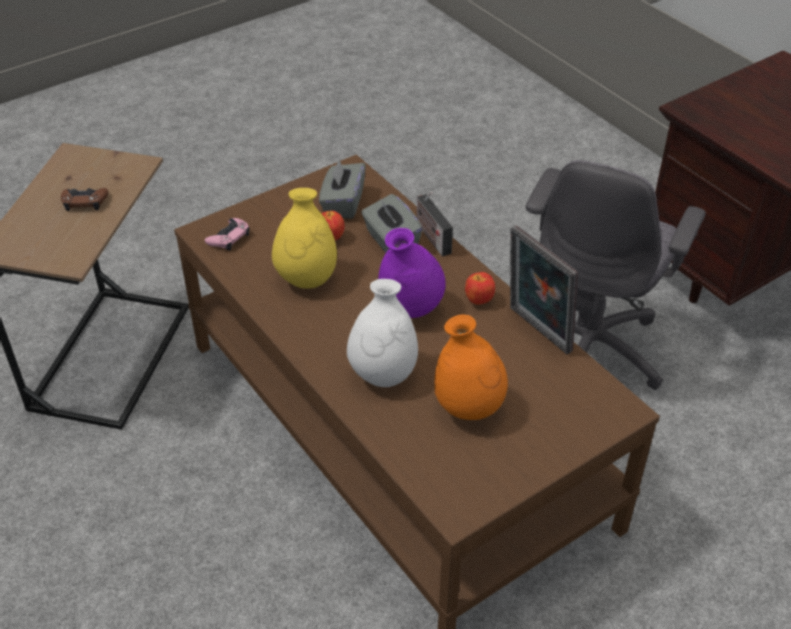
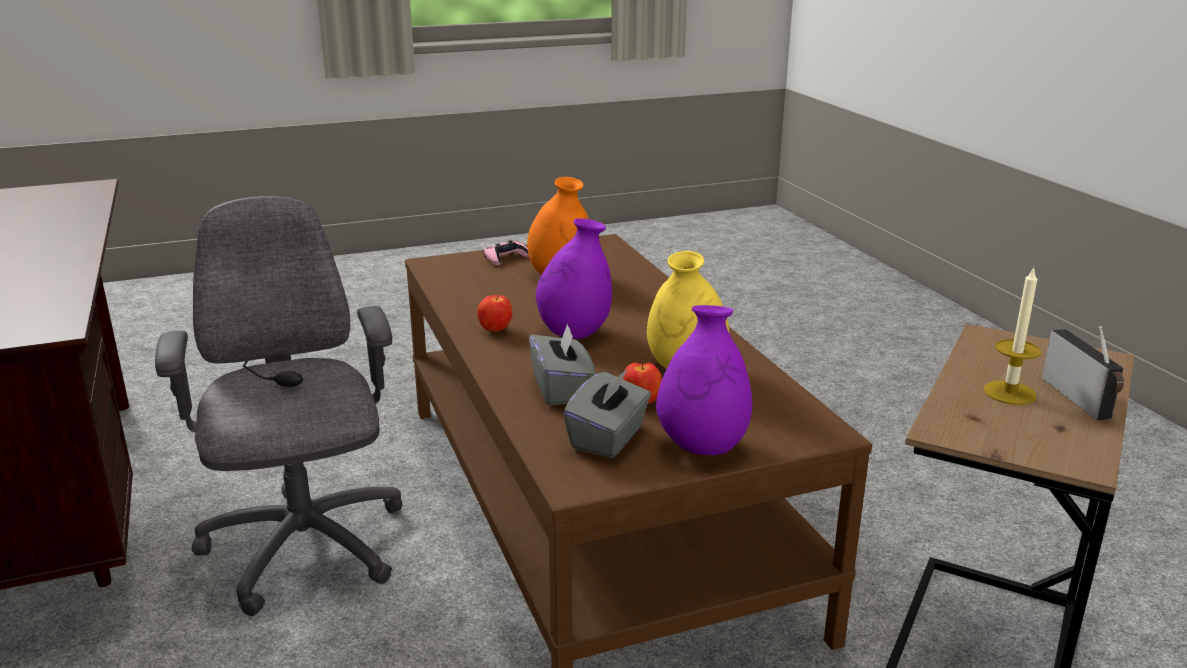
camera: 165 degrees left, 20 degrees down
brown game controller [61,188,108,211] -> candle [983,267,1041,405]
pink game controller [205,218,250,251] -> pink game controller moved to [484,240,529,266]
white vase [347,279,418,387] -> none
radio [417,192,453,257] -> radio moved to [1042,326,1124,420]
picture frame [510,225,578,354] -> none
grey office chair [526,160,706,390] -> grey office chair turned 60 degrees counterclockwise [155,196,403,616]
none -> purple vase [656,305,752,455]

